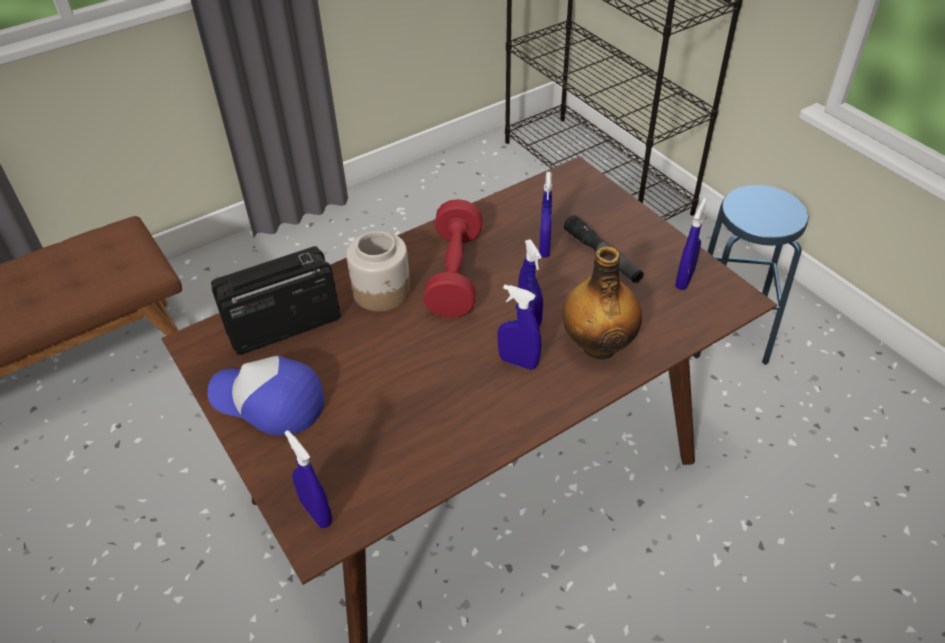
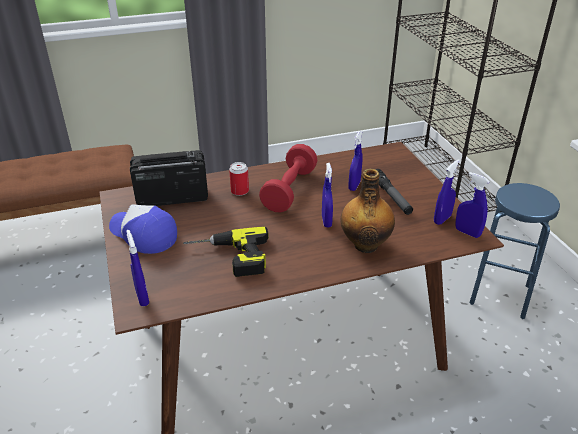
camera: 15 degrees right, 10 degrees down
jar [346,231,411,312] -> can [229,162,249,196]
blue spray bottle [497,284,541,370] -> blue spray bottle moved to [455,172,490,238]
none -> power drill [183,226,269,277]

